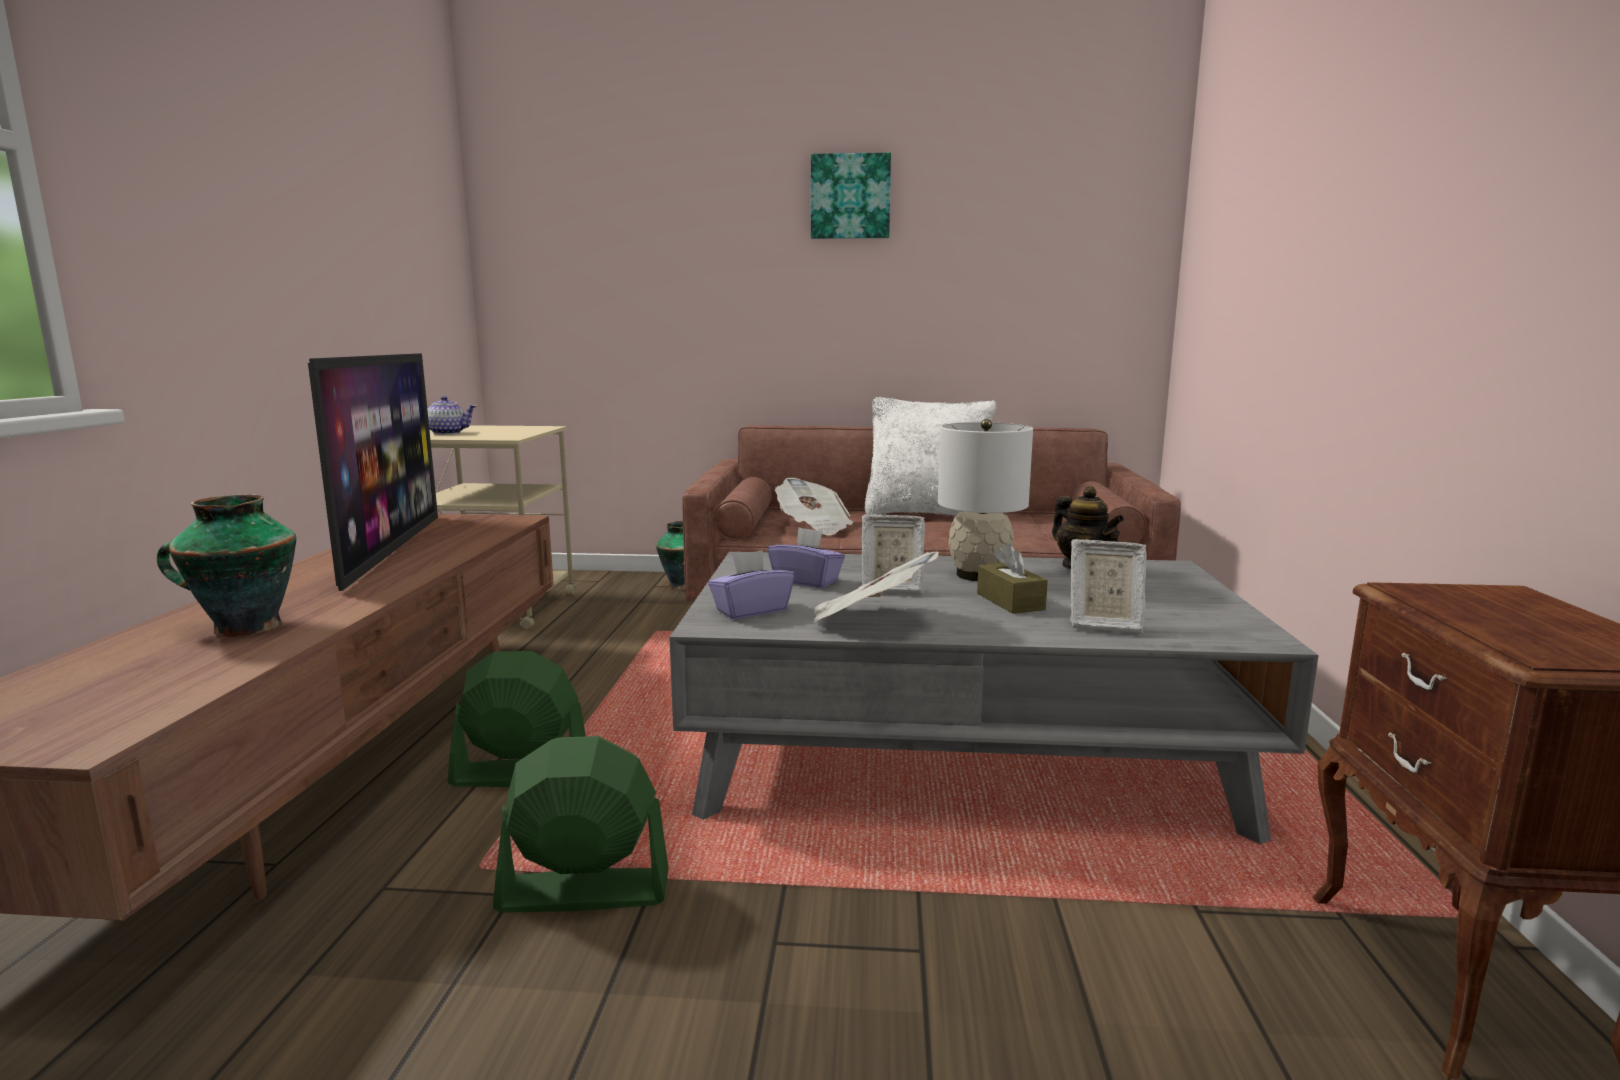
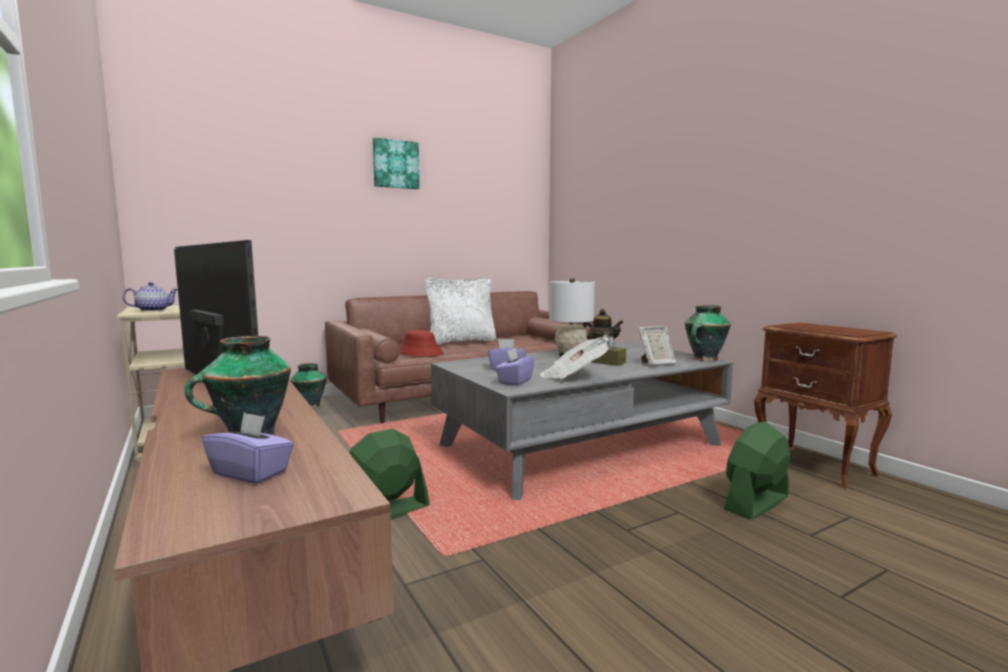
camera: 35 degrees left, 5 degrees down
green fan [493,736,669,913] -> green fan moved to [724,422,790,520]
newspaper [775,478,853,536] -> red hat [400,330,443,357]
picture frame [862,514,925,594] -> none
none -> purple tissue box [202,412,294,484]
none -> vase [685,305,731,361]

